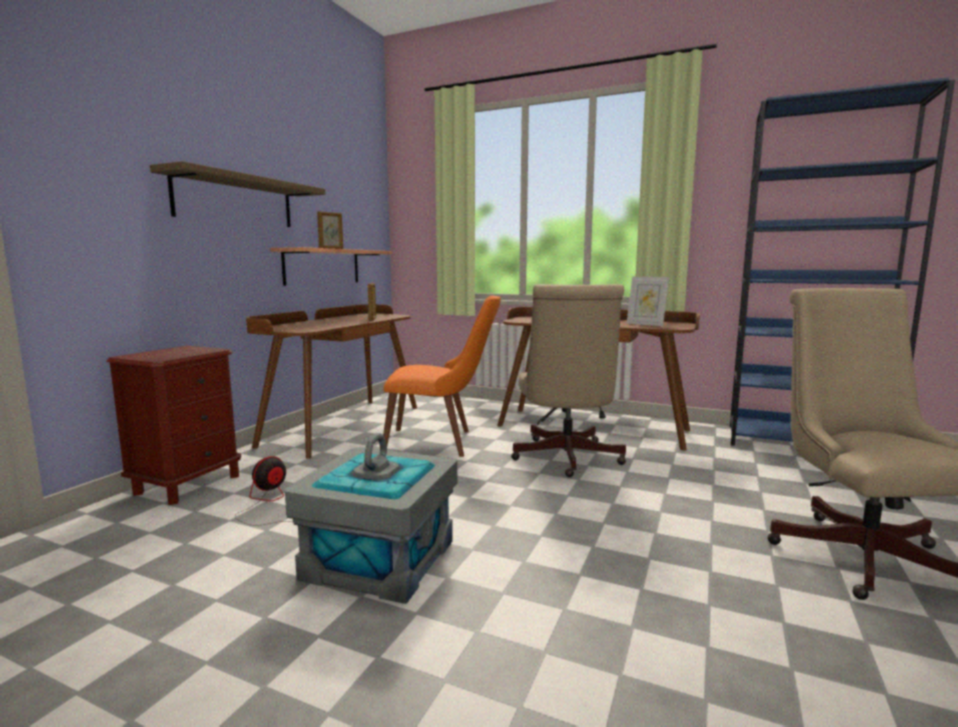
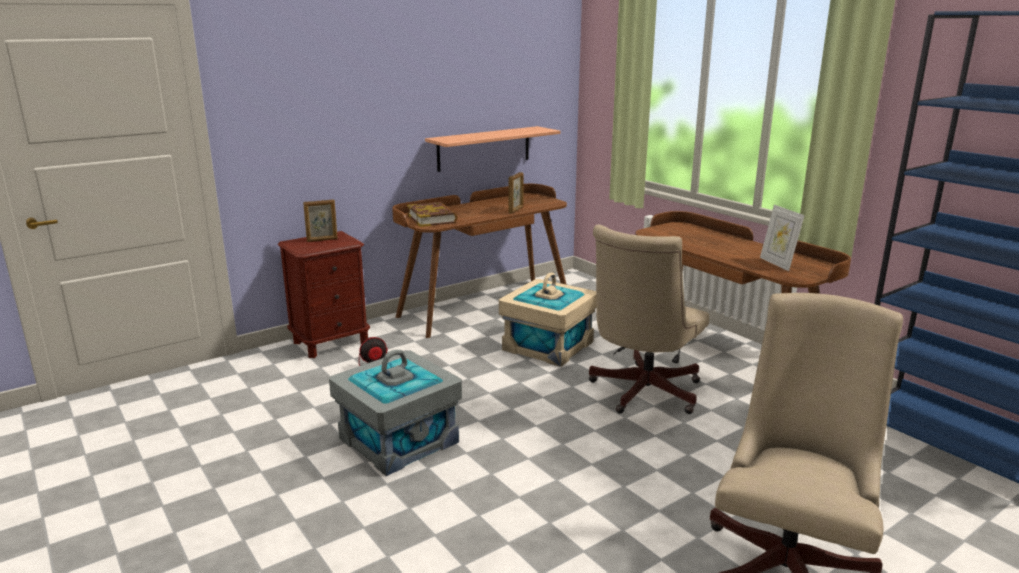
camera: 30 degrees right, 10 degrees up
shelf [150,161,325,227] -> none
picture frame [317,211,343,249] -> picture frame moved to [303,199,338,242]
orange chair [383,296,501,457] -> beige storage box [499,272,597,367]
none -> book [407,202,458,227]

